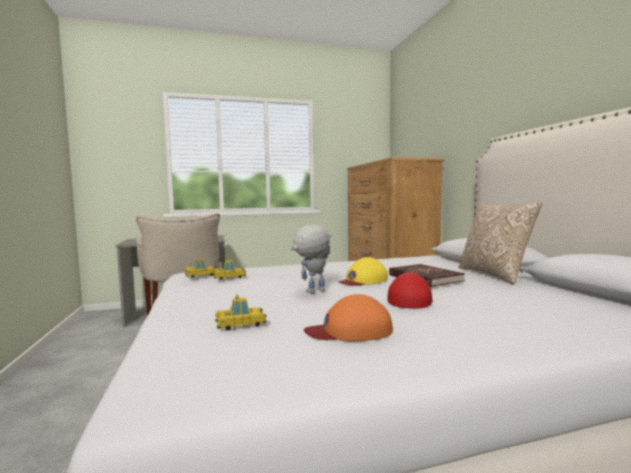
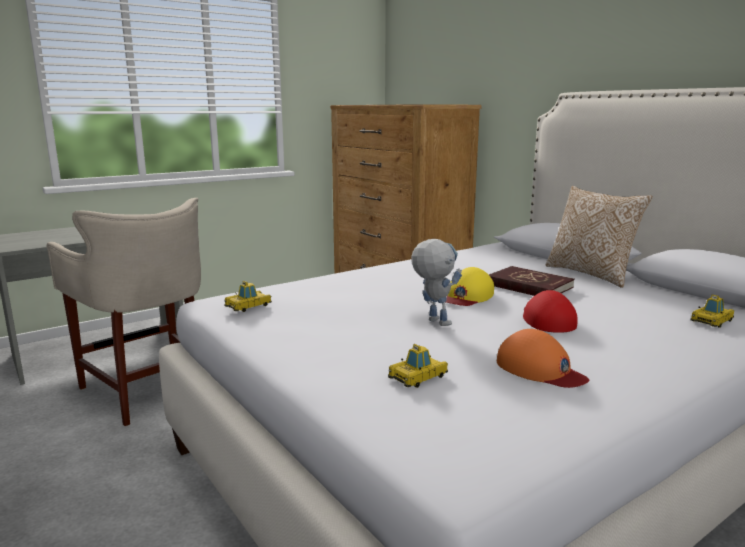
camera: 20 degrees left, 10 degrees up
toy car [213,258,246,280] -> toy car moved to [690,294,734,328]
toy robot [290,224,332,293] -> toy robot turned 105 degrees clockwise [411,239,462,326]
orange cap [304,294,393,341] -> orange cap turned 105 degrees counterclockwise [497,329,589,388]

